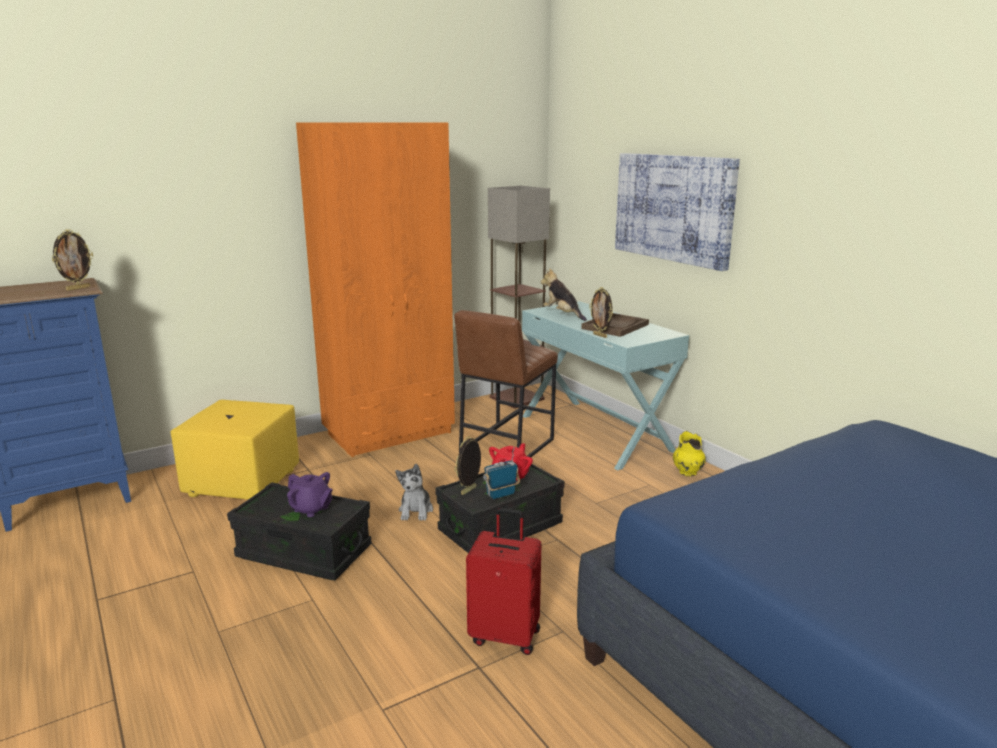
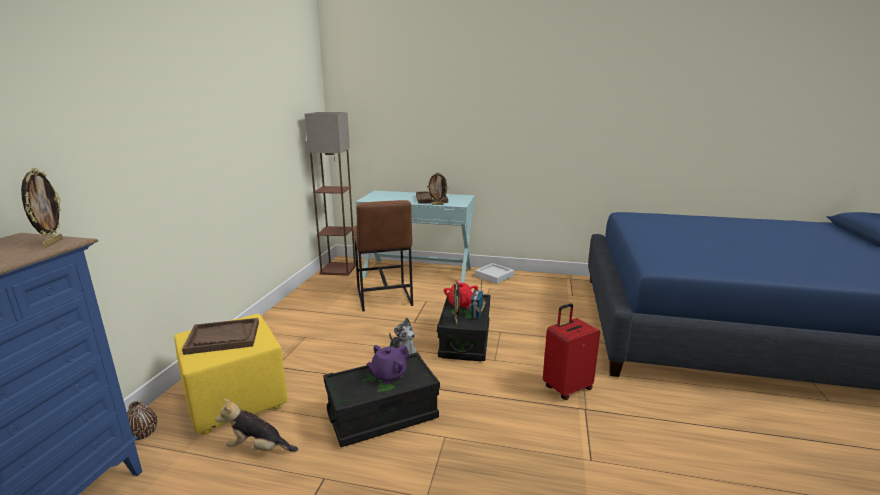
camera: 45 degrees left, 0 degrees up
purple teapot [287,472,332,517] -> purple teapot turned 150 degrees clockwise [367,345,409,384]
orange wardrobe [296,122,455,457] -> none
plush toy [540,268,587,321] -> plush toy moved to [216,398,298,452]
picture [615,153,740,271] -> none
yellow vase [673,431,706,477] -> grey tray [475,263,514,284]
none -> brown vase [127,401,157,440]
none -> brown tray [182,318,259,355]

